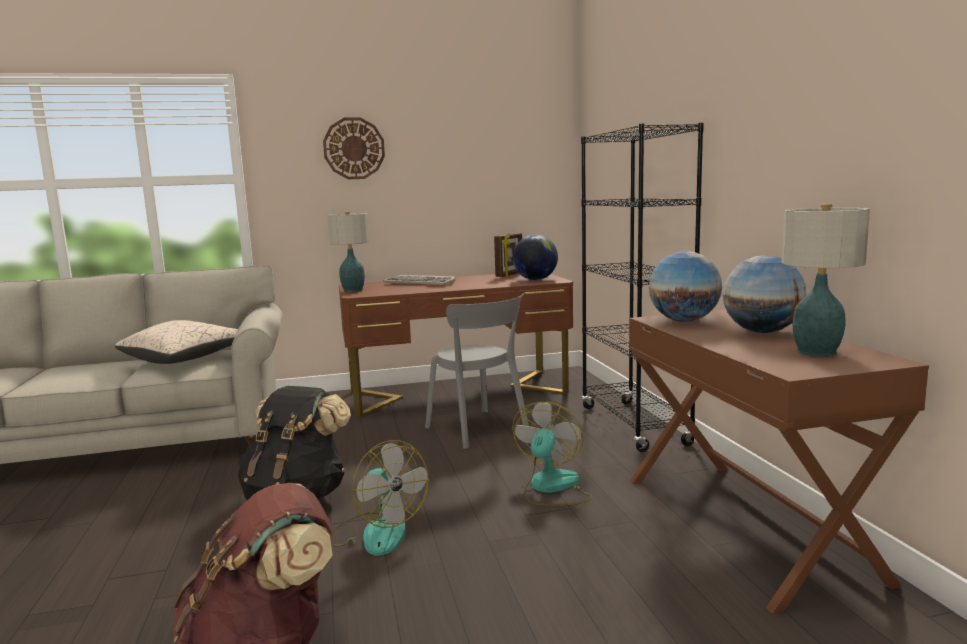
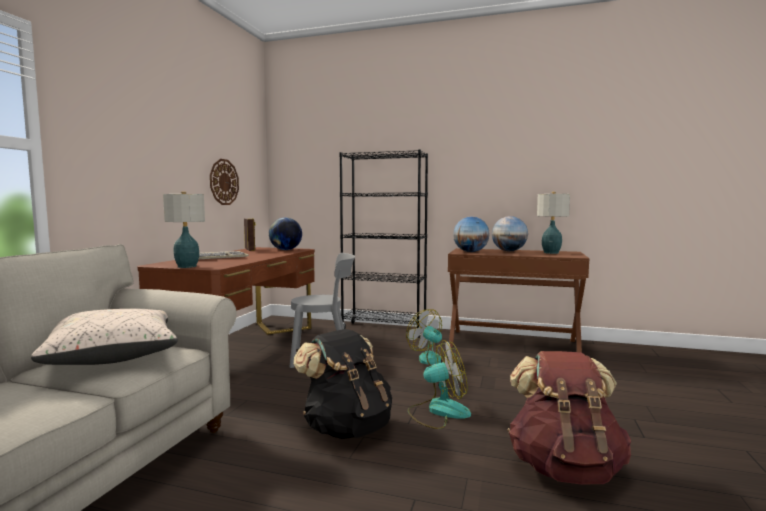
camera: 60 degrees left, 5 degrees down
wall clock [323,117,385,179] -> wall clock moved to [210,159,239,205]

